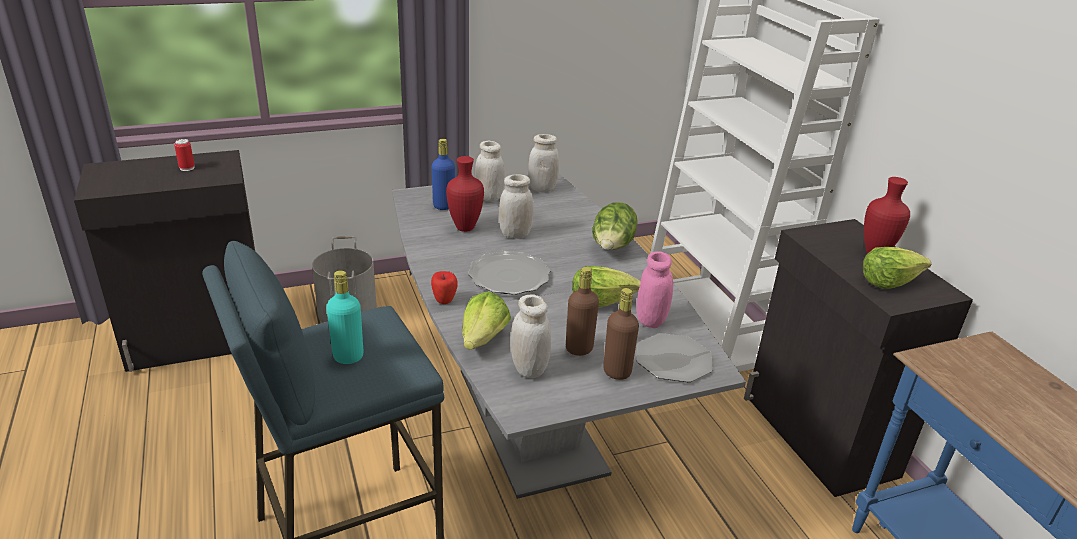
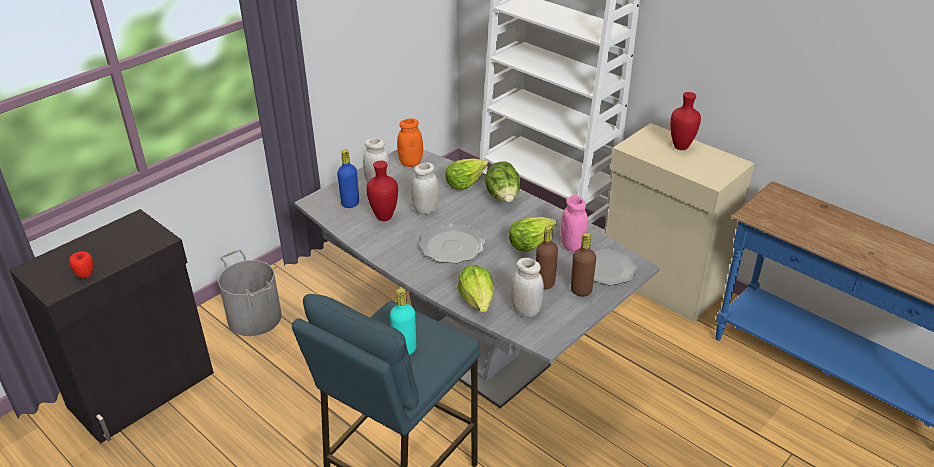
camera: 25 degrees left, 5 degrees up
can [174,139,195,171] -> none
apple [431,271,458,304] -> apple moved to [69,251,93,278]
white jar [528,134,559,192] -> orange jar [397,118,423,167]
black cabinet [744,219,973,497] -> beige cabinet [606,123,755,322]
lettuce [863,247,931,289] -> lettuce moved to [445,158,488,190]

